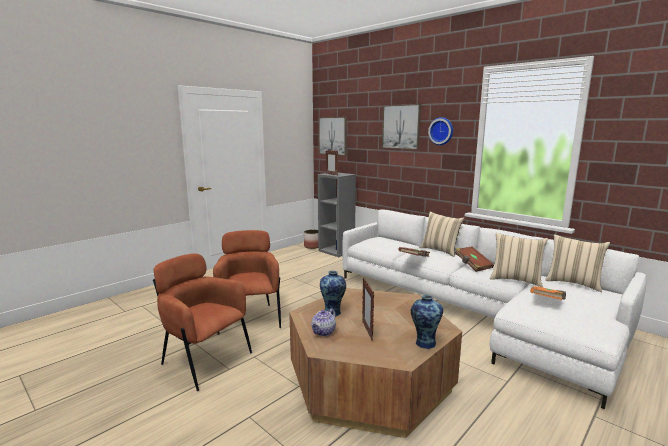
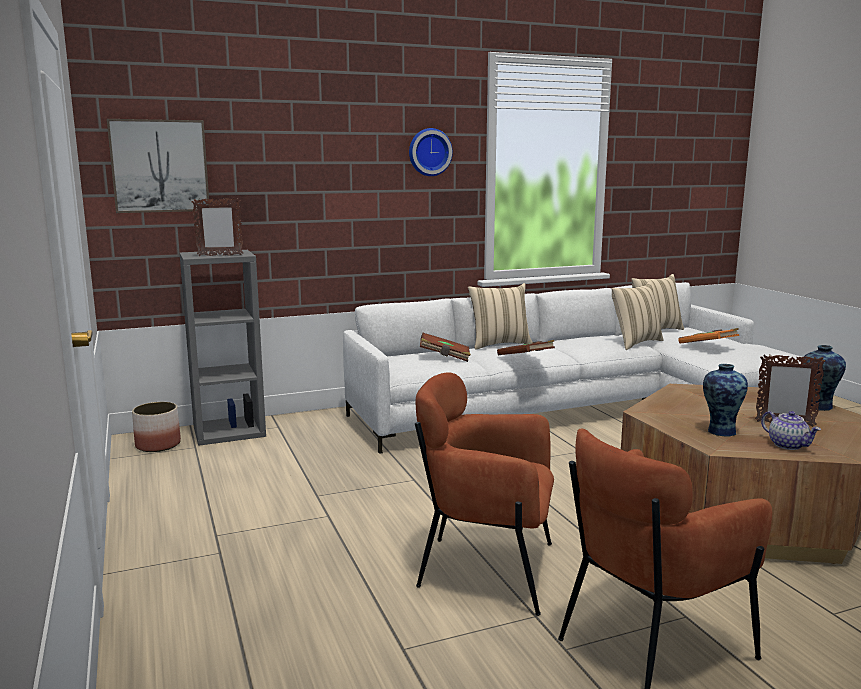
camera: 65 degrees left, 0 degrees up
picture [382,104,421,150] -> none
brown book [455,246,494,272] -> brown book moved to [420,333,471,362]

